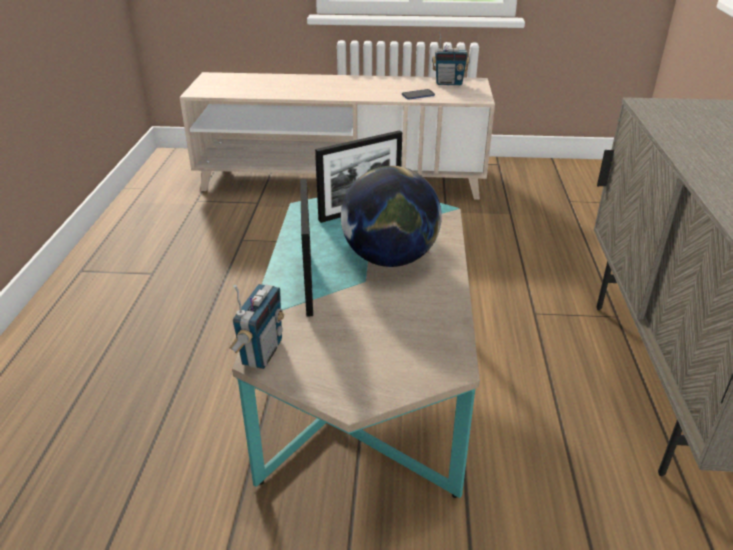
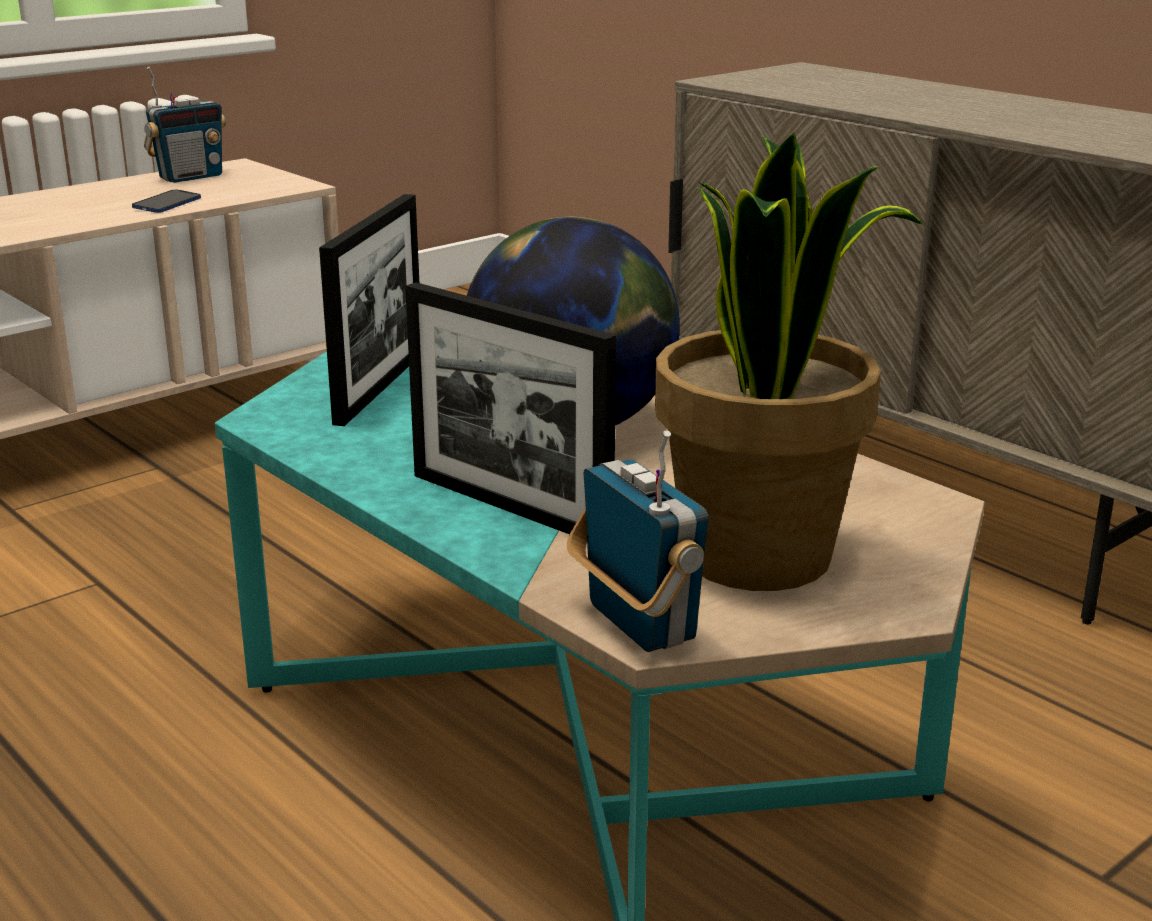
camera: 45 degrees left, 10 degrees down
none -> potted plant [655,133,924,591]

